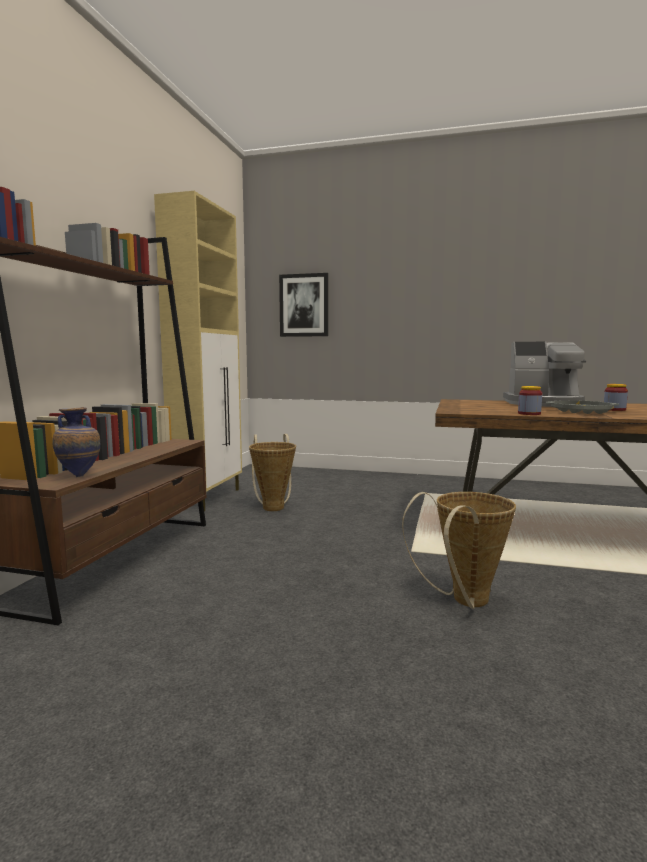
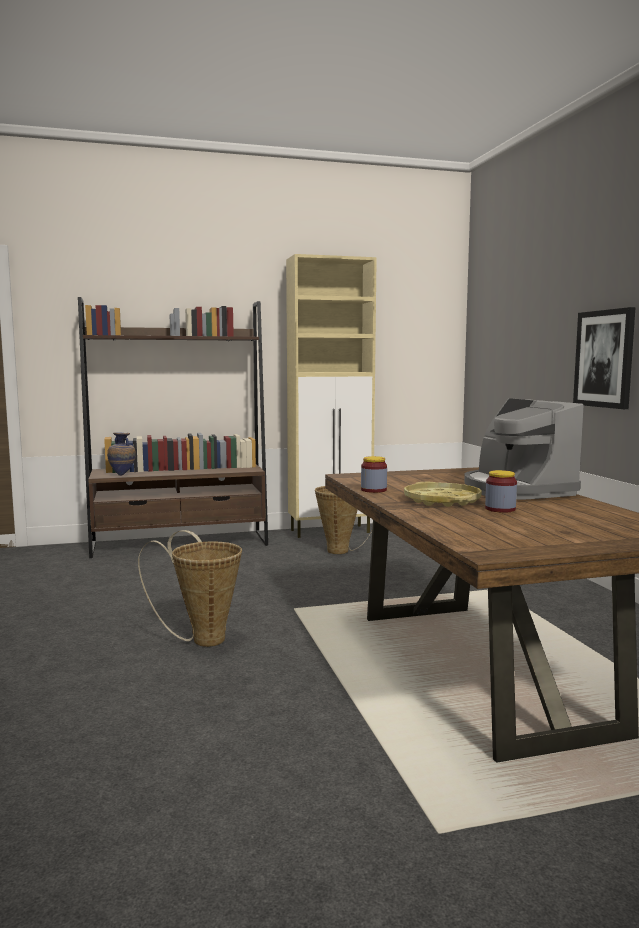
camera: 60 degrees right, 0 degrees up
picture [279,273,328,337] -> picture moved to [573,307,636,409]
grey tray [546,400,619,414] -> yellow tray [404,482,482,507]

